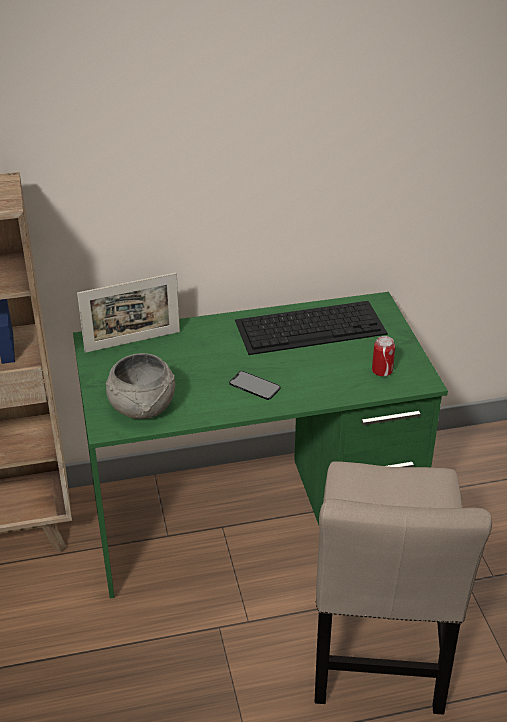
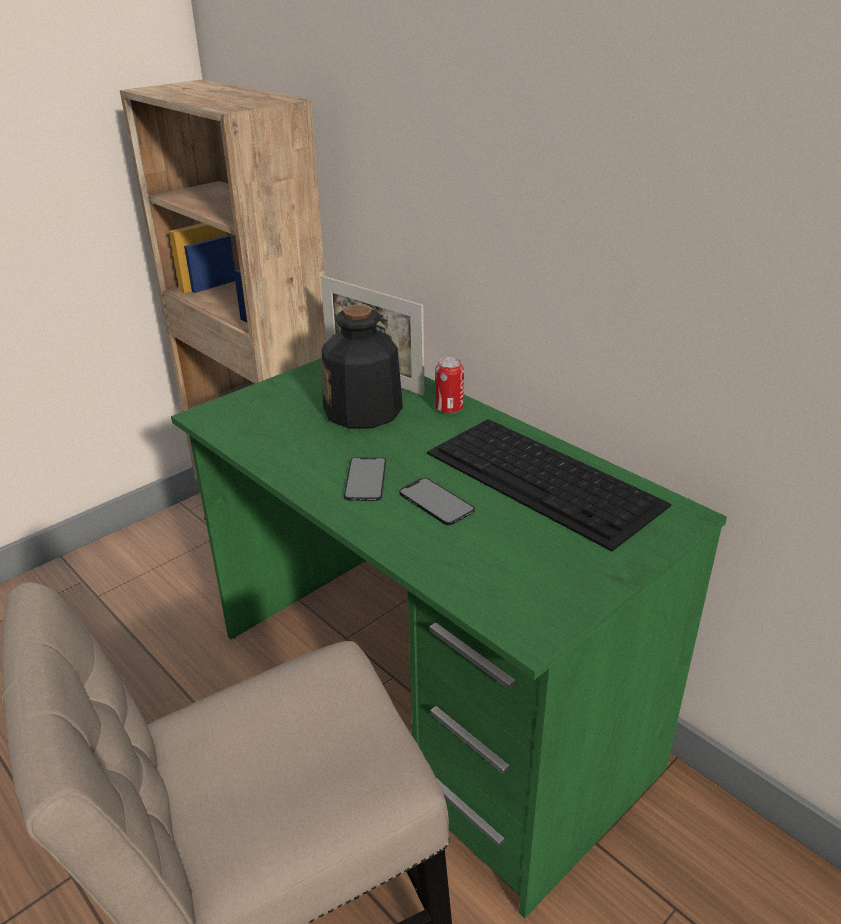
camera: 60 degrees right, 5 degrees down
grey bowl [106,353,175,419] -> none
can [372,336,395,376] -> can moved to [435,357,464,414]
none -> bottle [322,305,403,428]
none -> phone [399,478,475,526]

